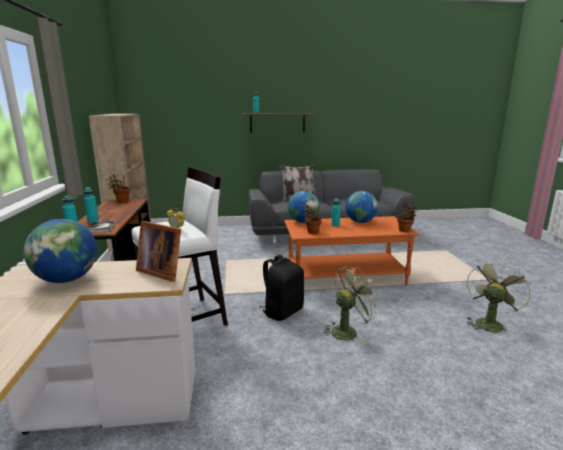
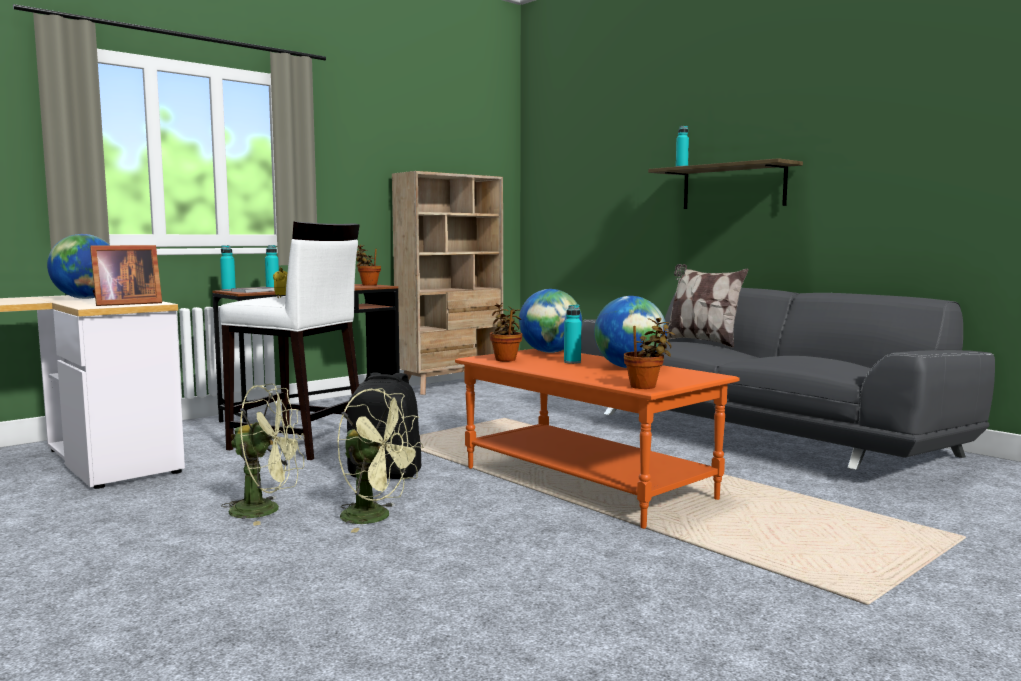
camera: 55 degrees right, 10 degrees down
picture frame [136,221,181,282] -> picture frame turned 120 degrees counterclockwise [90,245,162,306]
green fan [466,260,531,333] -> green fan moved to [221,384,305,526]

